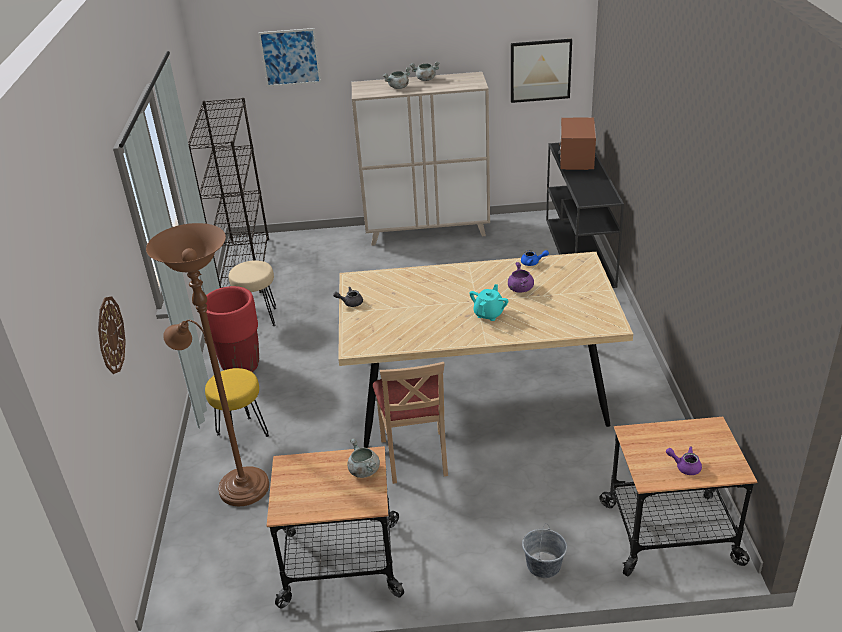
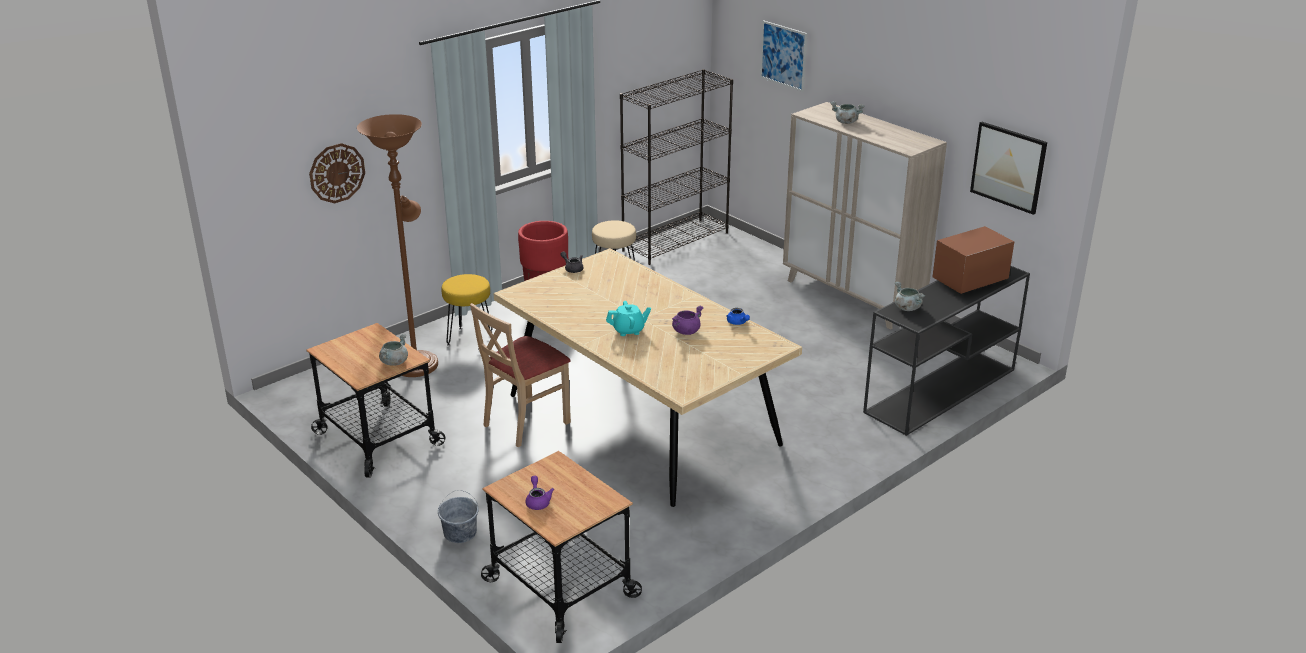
camera: 50 degrees right, 5 degrees down
grey cooking pot [410,61,440,81] -> grey cooking pot moved to [895,282,926,311]

